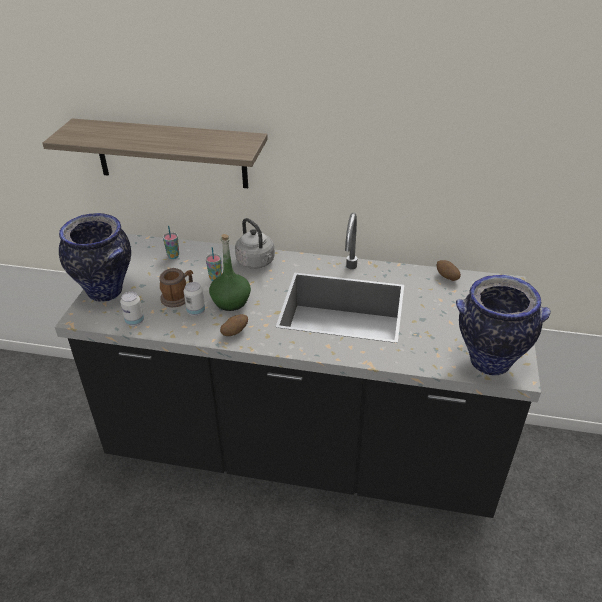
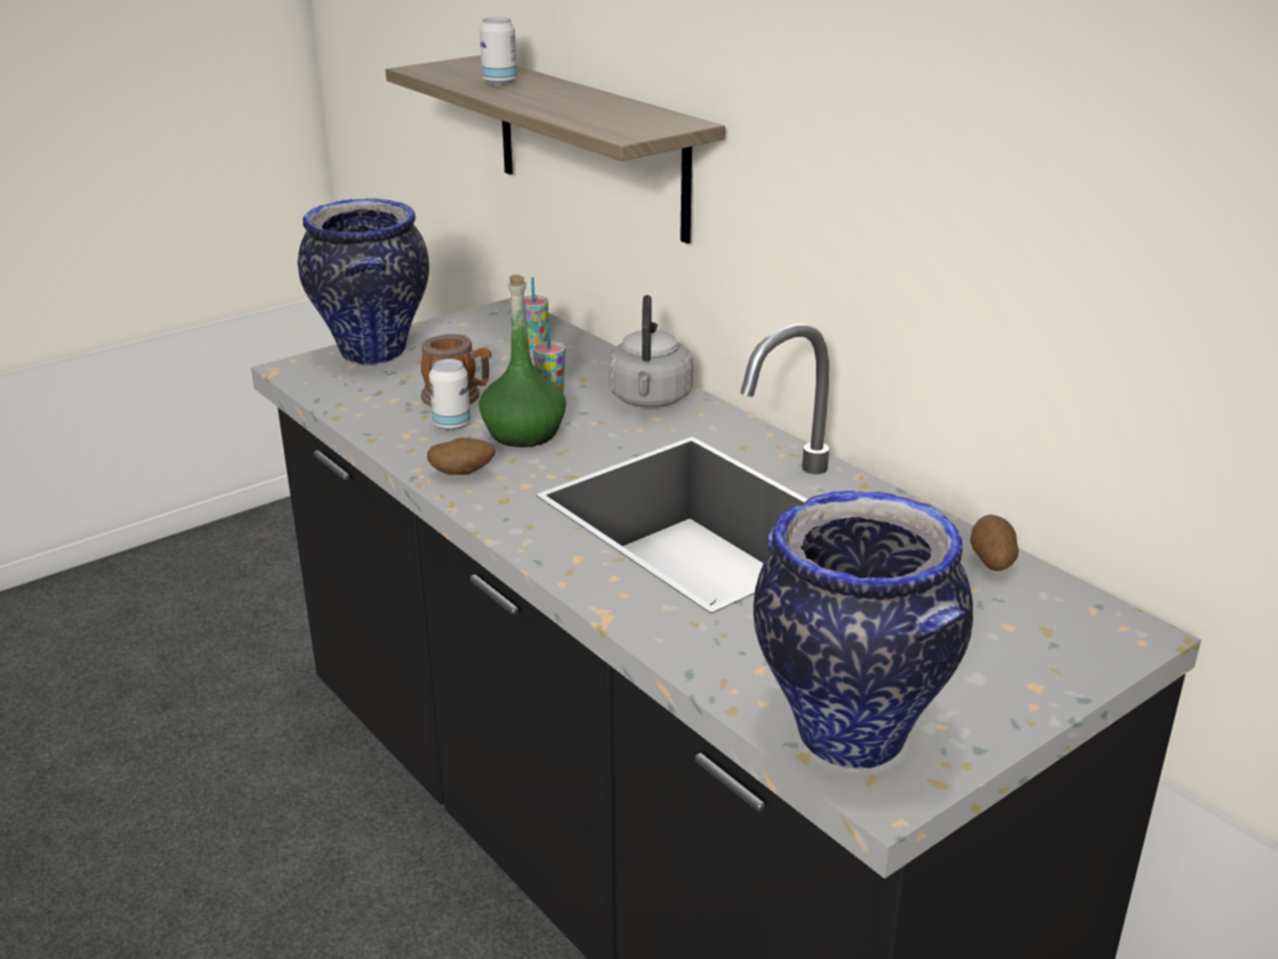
camera: 40 degrees right, 10 degrees down
can [120,292,144,326] -> can moved to [480,17,517,85]

